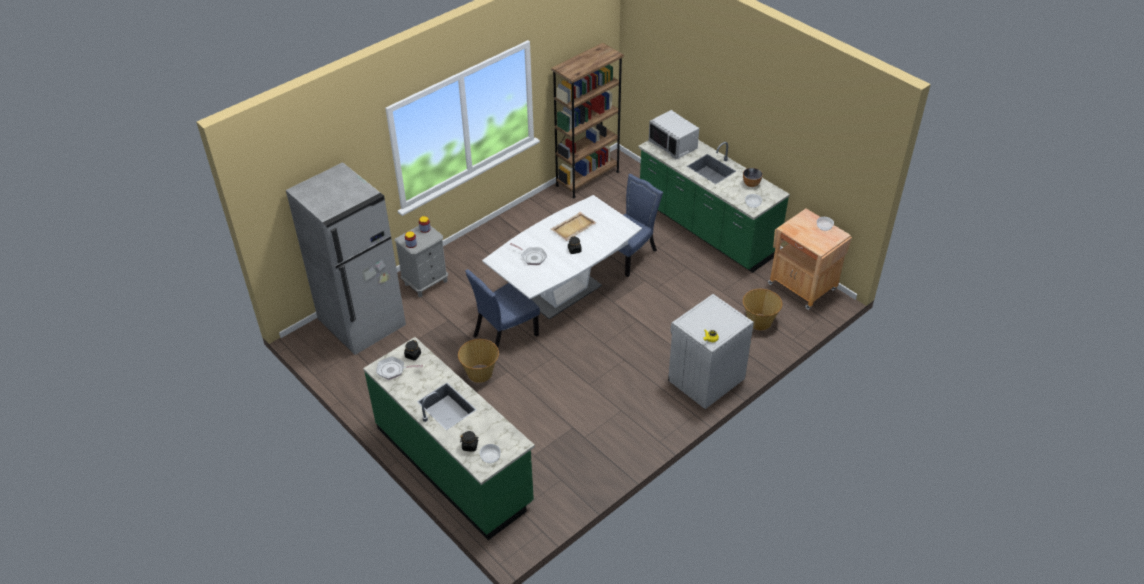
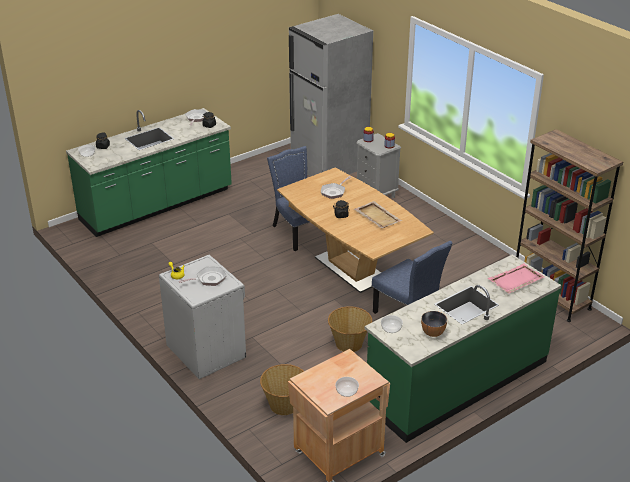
camera: 95 degrees right, 10 degrees down
basket [458,339,499,383] -> basket moved to [328,306,372,352]
white dining table [482,195,642,320] -> brown dining table [277,168,434,293]
grey microwave [649,110,699,160] -> pink tray [488,263,545,293]
none -> frying pan [179,267,227,286]

